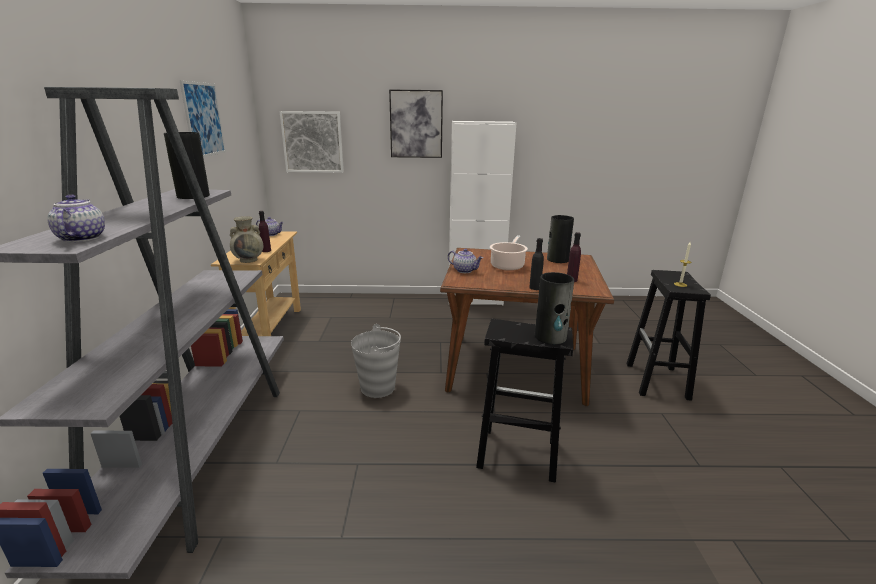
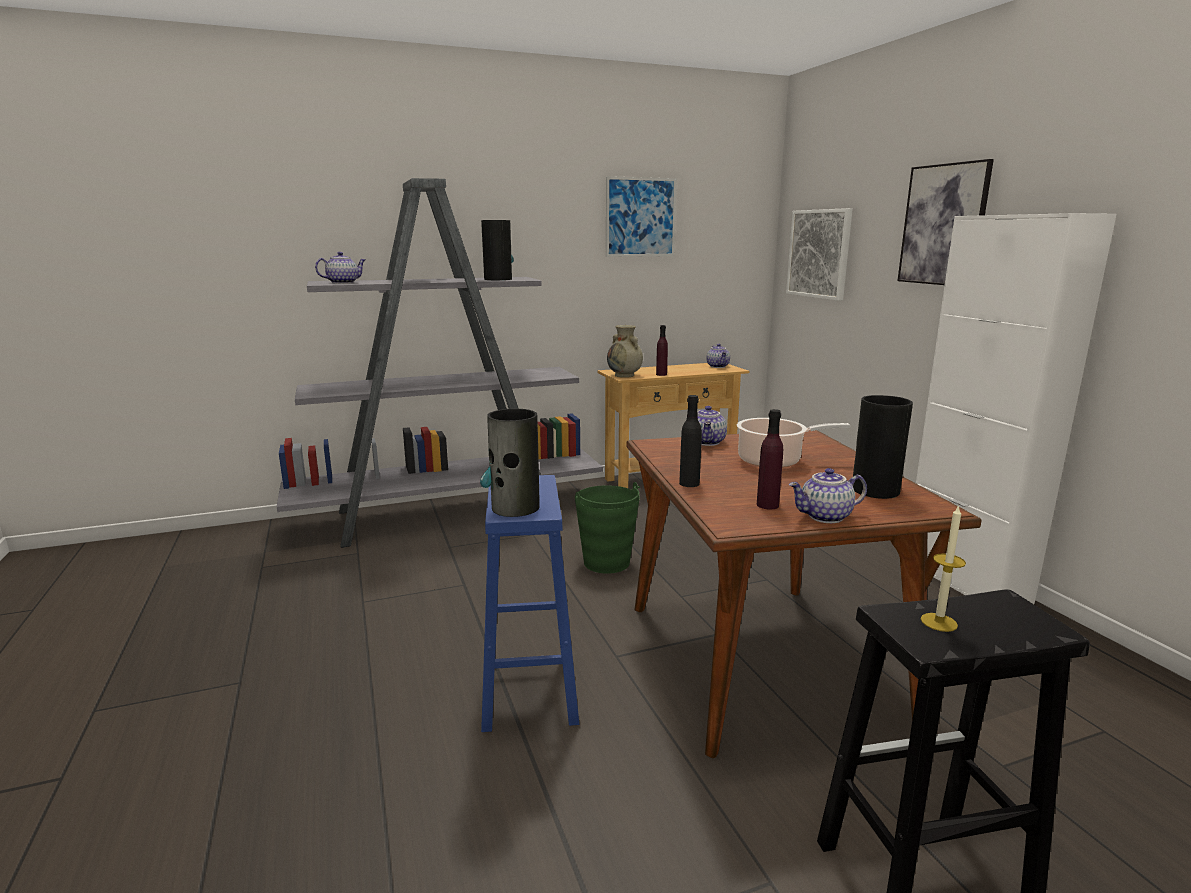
camera: 70 degrees right, 5 degrees down
grey bucket [351,324,401,398] -> green bucket [575,482,640,574]
black stool [476,319,573,483] -> blue stool [481,475,579,732]
none -> teapot [789,468,867,523]

